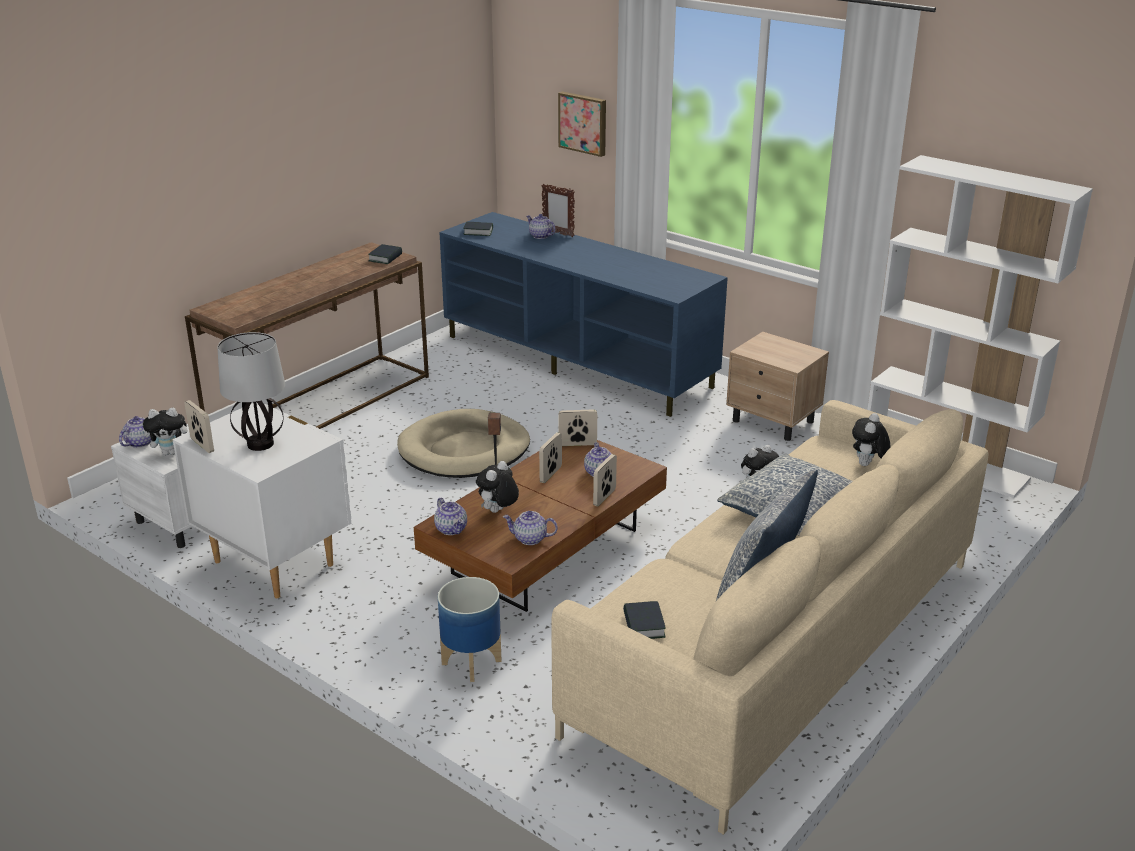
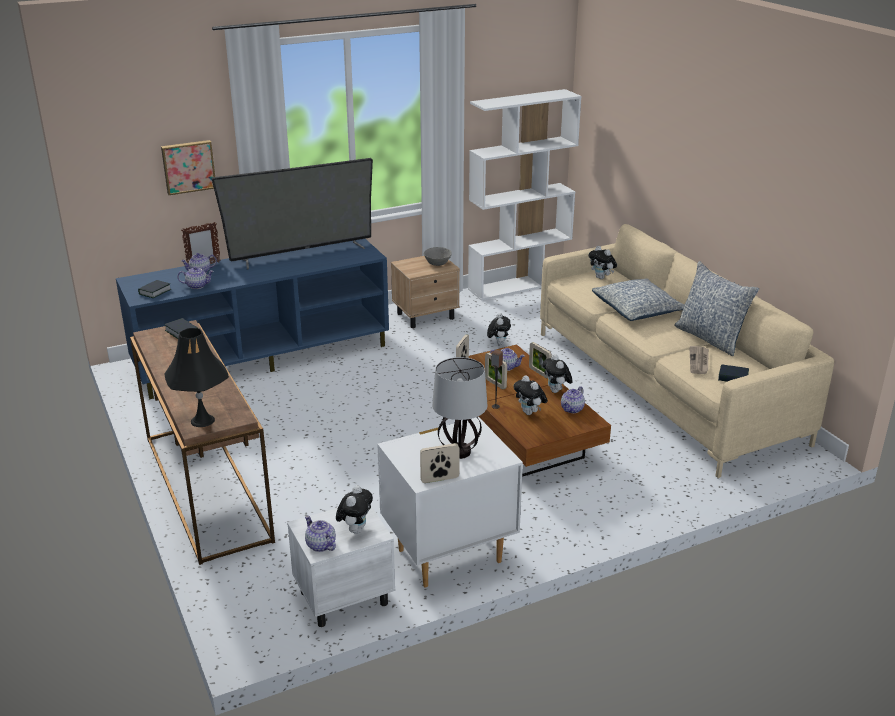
camera: 65 degrees left, 0 degrees up
beige dog bed [397,409,530,478] -> none
teapot [434,498,467,535] -> teapot moved to [177,267,214,289]
planter [438,577,502,682] -> none
none -> black table lamp [165,328,229,427]
none -> television [211,158,373,270]
none -> grey bowl [424,247,451,266]
none -> plush toy [543,354,573,393]
none -> newspaper [689,346,709,374]

